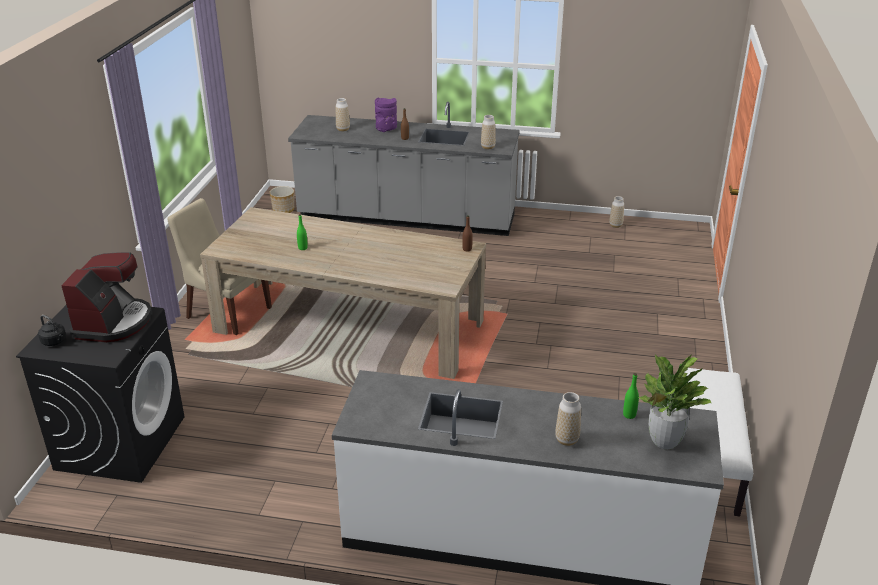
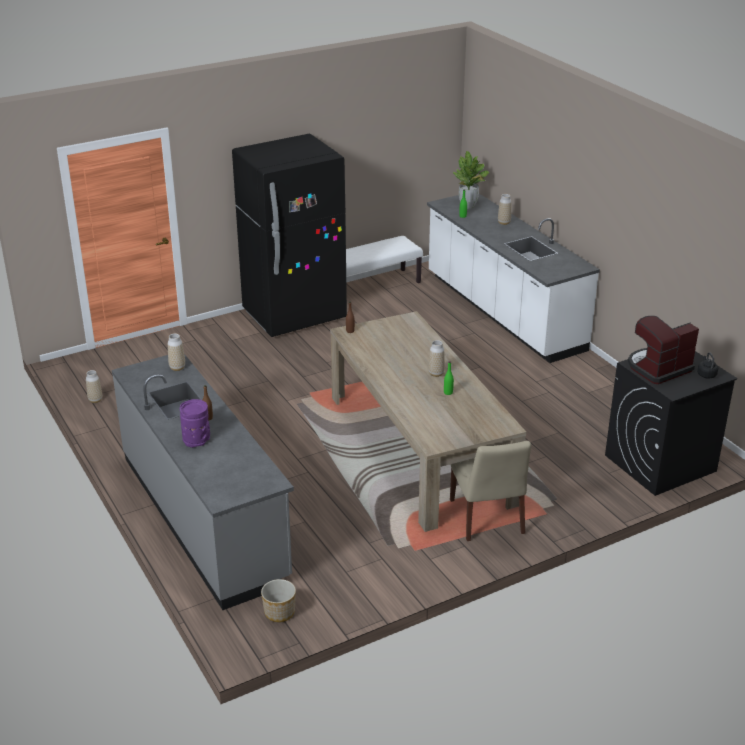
camera: 130 degrees left, 0 degrees up
vase [336,98,350,132] -> vase moved to [428,340,445,377]
none -> black fridge [232,134,347,337]

